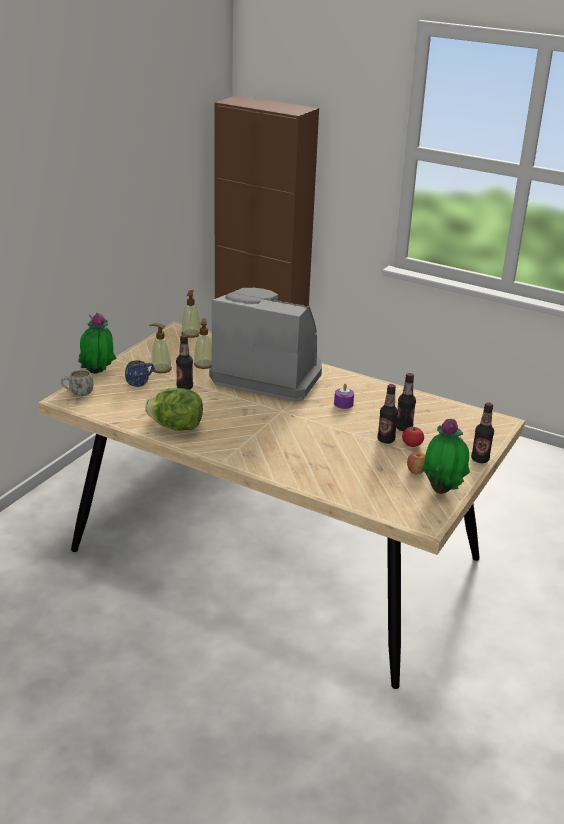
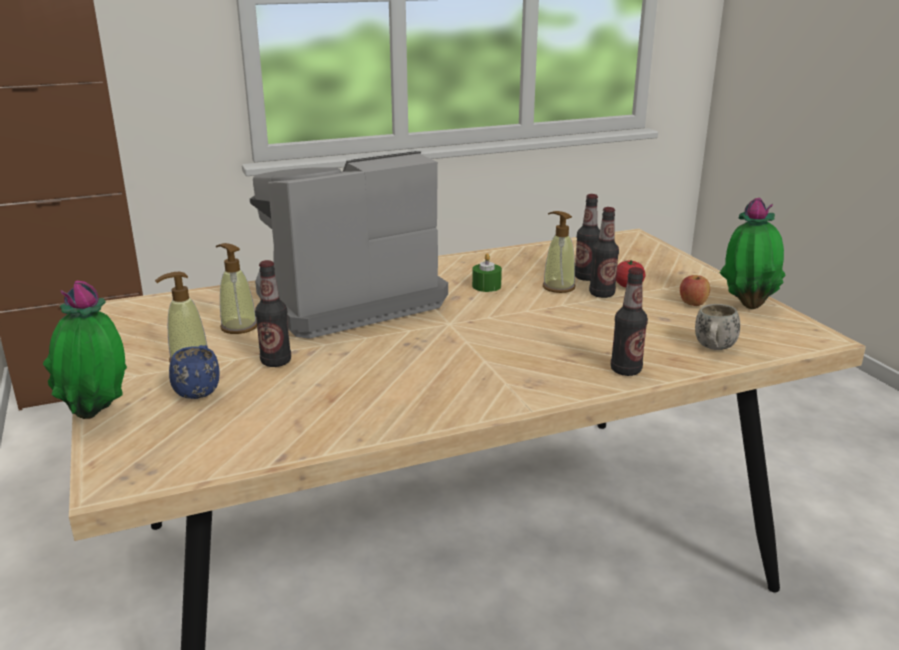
camera: 50 degrees left, 5 degrees down
white mug [61,370,94,396] -> white mug moved to [695,304,740,350]
lettuce [145,388,203,431] -> none
soap dispenser [182,290,200,338] -> soap dispenser moved to [543,211,576,293]
purple candle [334,383,354,409] -> green candle [472,253,502,292]
bottle [471,402,494,463] -> bottle moved to [611,267,648,376]

